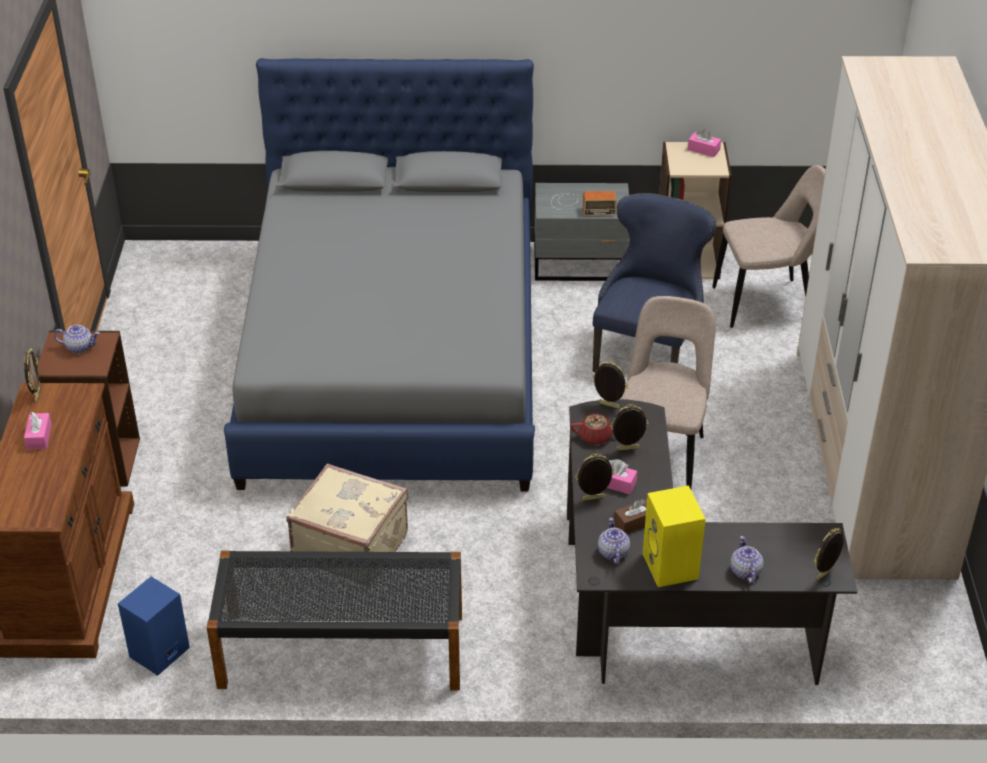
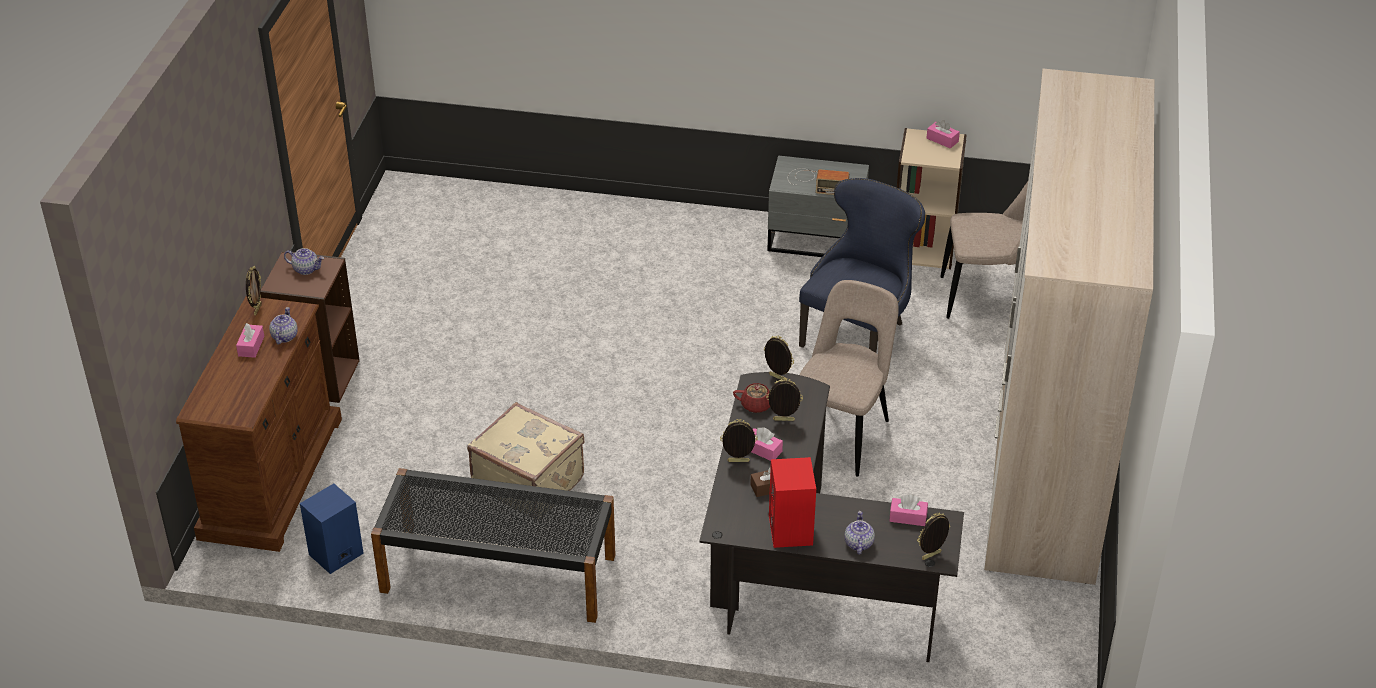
camera: 10 degrees right, 0 degrees up
grey bed [224,58,535,491] -> none
teapot [598,518,630,564] -> teapot moved to [269,307,298,344]
yellow speaker [643,486,706,587] -> red speaker [769,457,816,548]
none -> pink tissue box [890,495,928,526]

